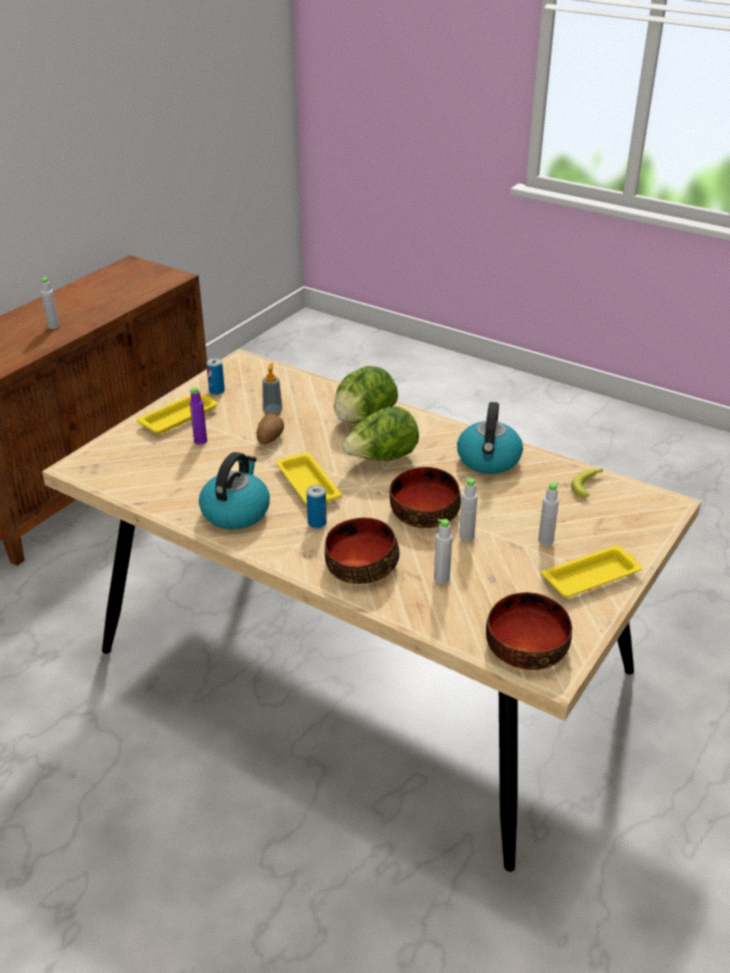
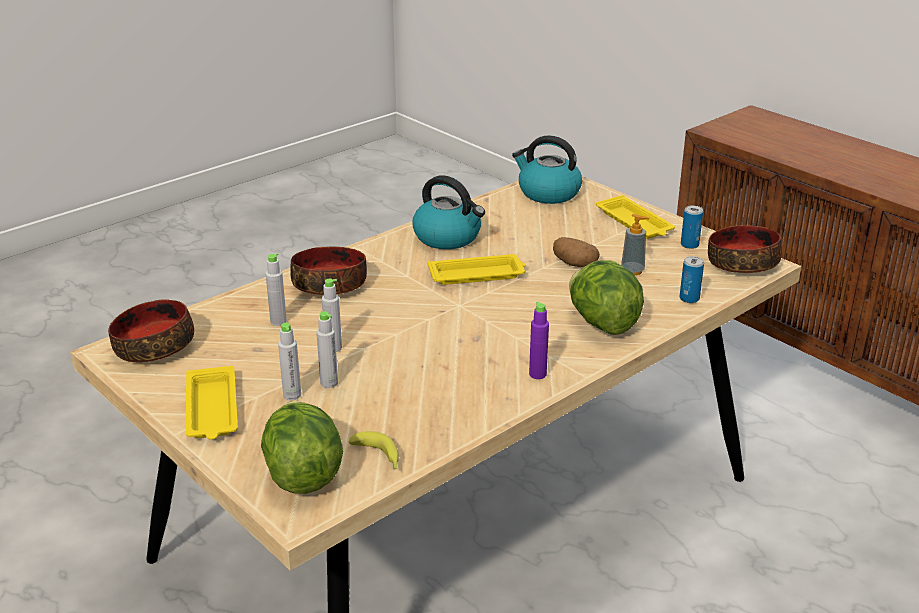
camera: 105 degrees right, 5 degrees down
grey bottle [41,277,59,329] -> grey bottle moved to [316,311,338,388]
purple bottle [189,387,207,444] -> purple bottle moved to [529,302,549,379]
can [307,485,327,528] -> can moved to [679,256,704,303]
lettuce [342,407,419,461] -> lettuce moved to [261,401,343,494]
bowl [390,467,461,528] -> bowl moved to [708,225,782,273]
kettle [457,402,523,474] -> kettle moved to [512,135,582,204]

